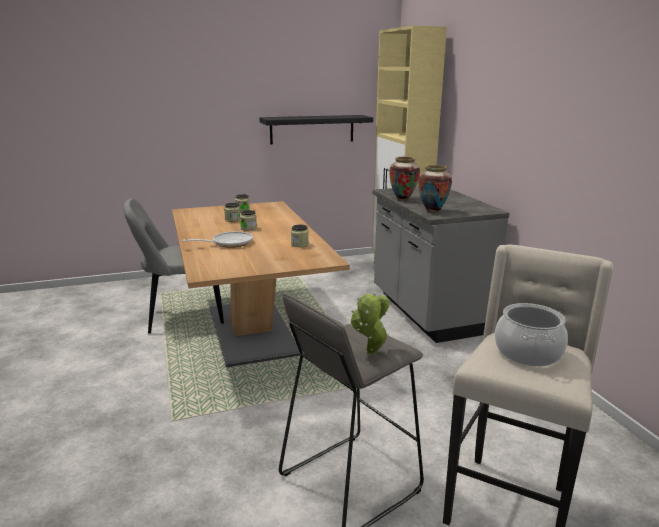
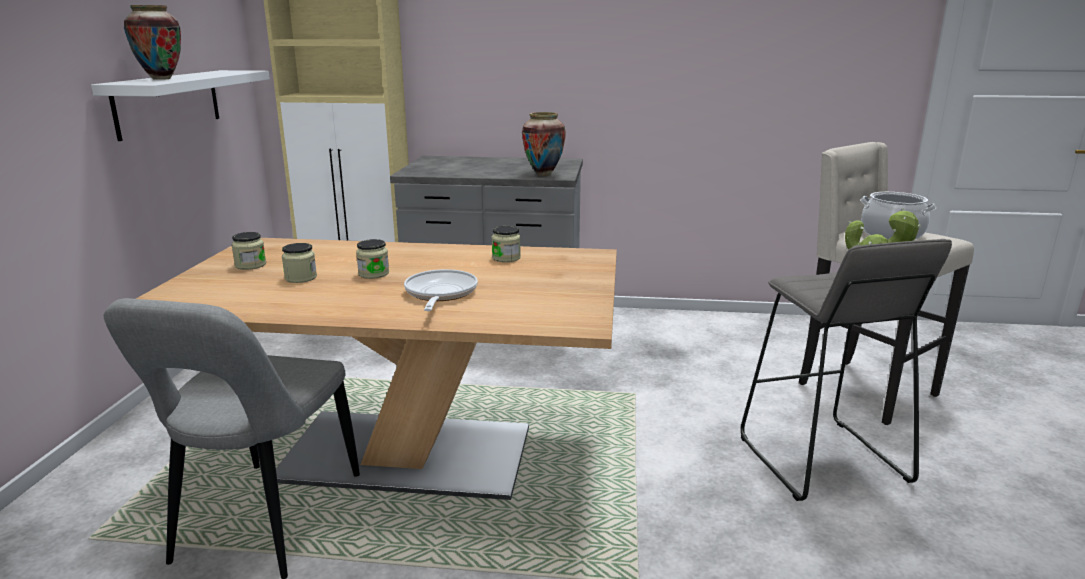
camera: 65 degrees left, 0 degrees up
black shelf [260,115,373,145] -> white shelf [91,70,270,141]
vase [389,157,420,201] -> vase moved to [124,5,181,80]

